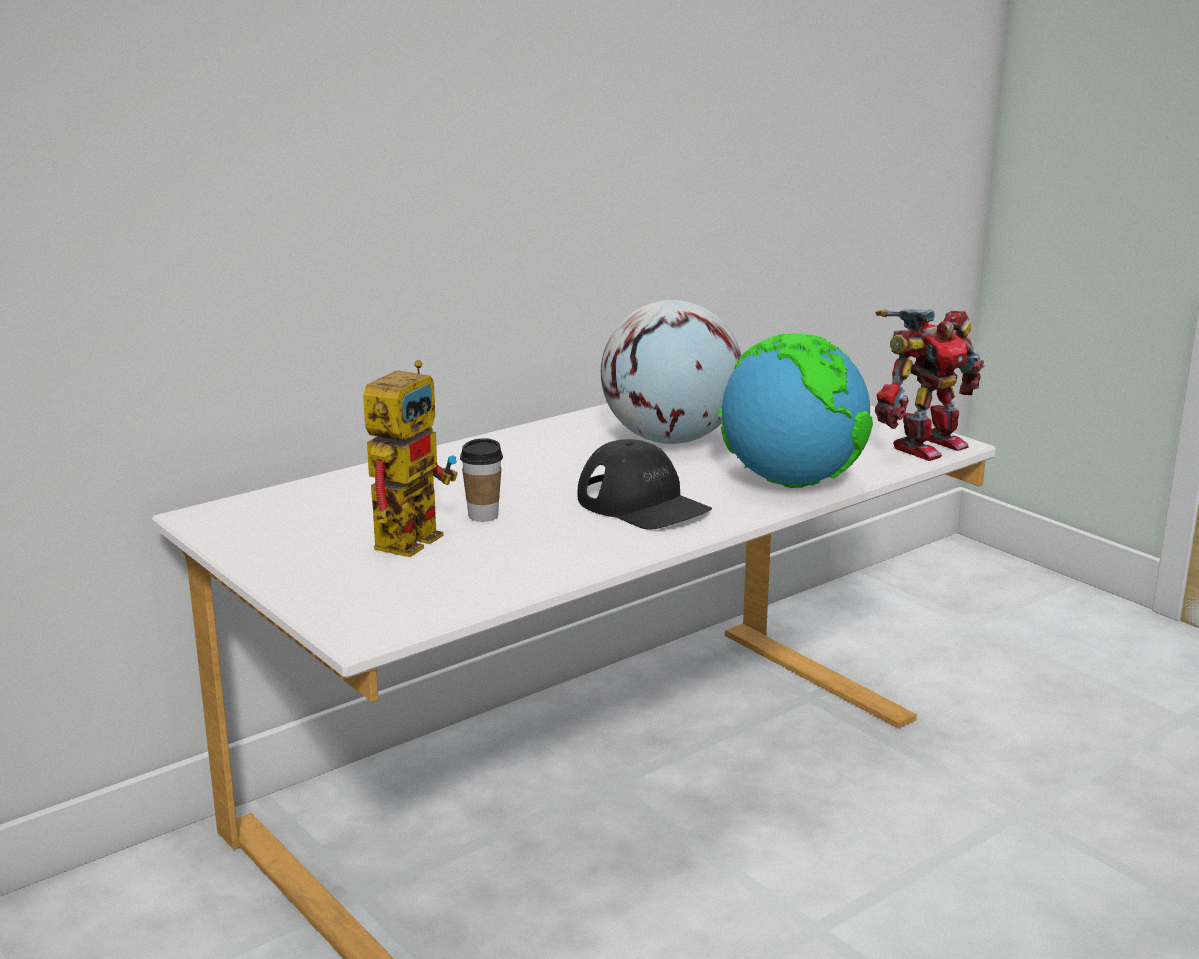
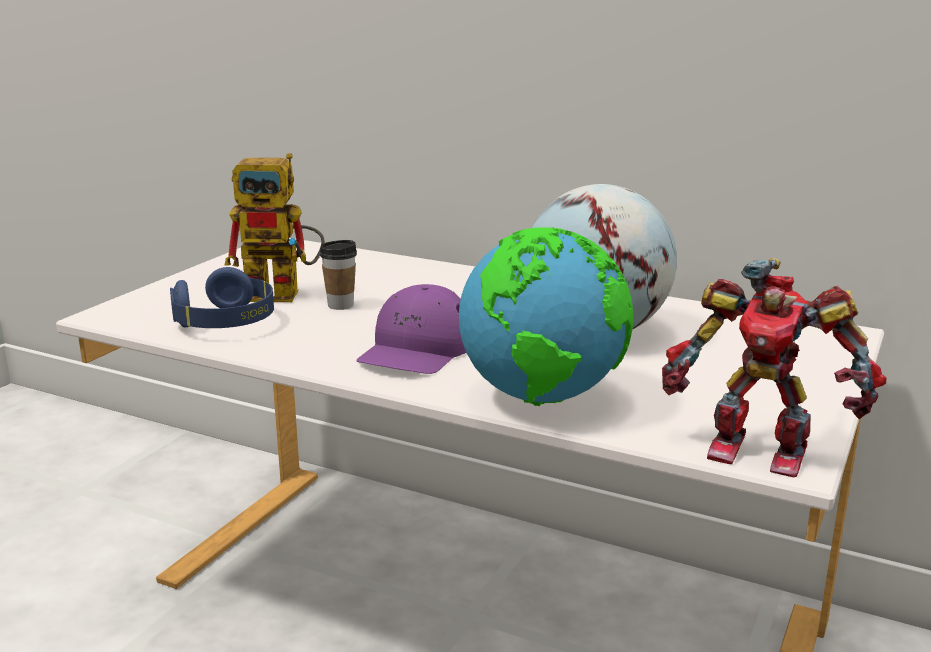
camera: 65 degrees right, 0 degrees up
black cap [578,439,712,530] -> purple cap [356,284,466,374]
none -> blue headphones [170,267,274,328]

